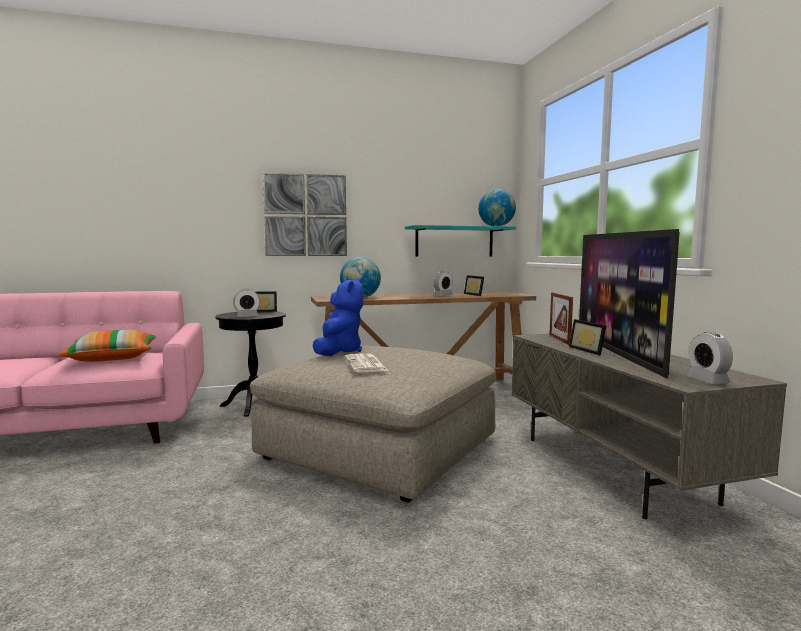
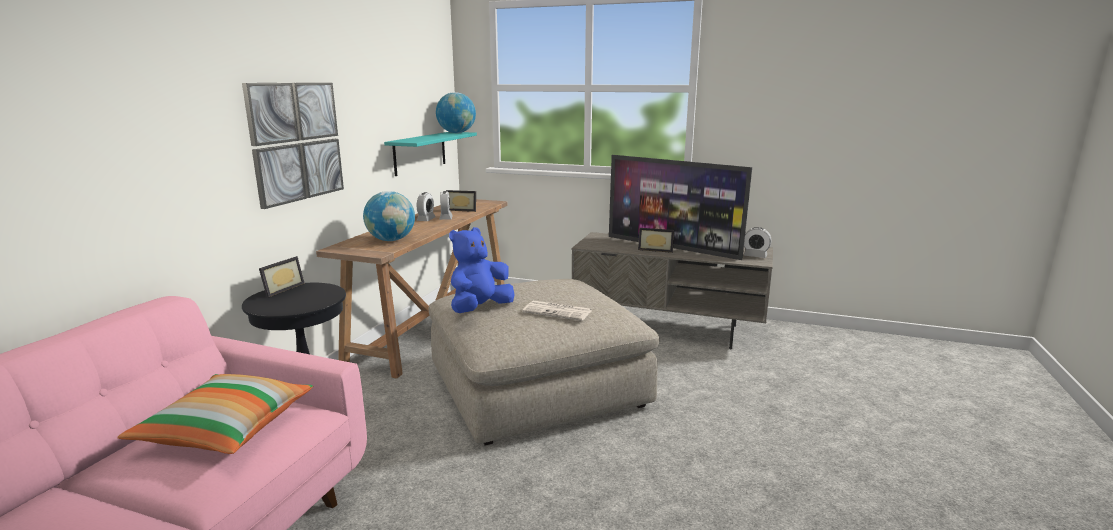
camera: 55 degrees left, 10 degrees up
alarm clock [233,289,260,317] -> alarm clock moved to [416,192,436,221]
blue plush toy [313,278,364,356] -> blue plush toy turned 90 degrees counterclockwise [449,227,515,313]
picture frame [550,292,573,345] -> none

